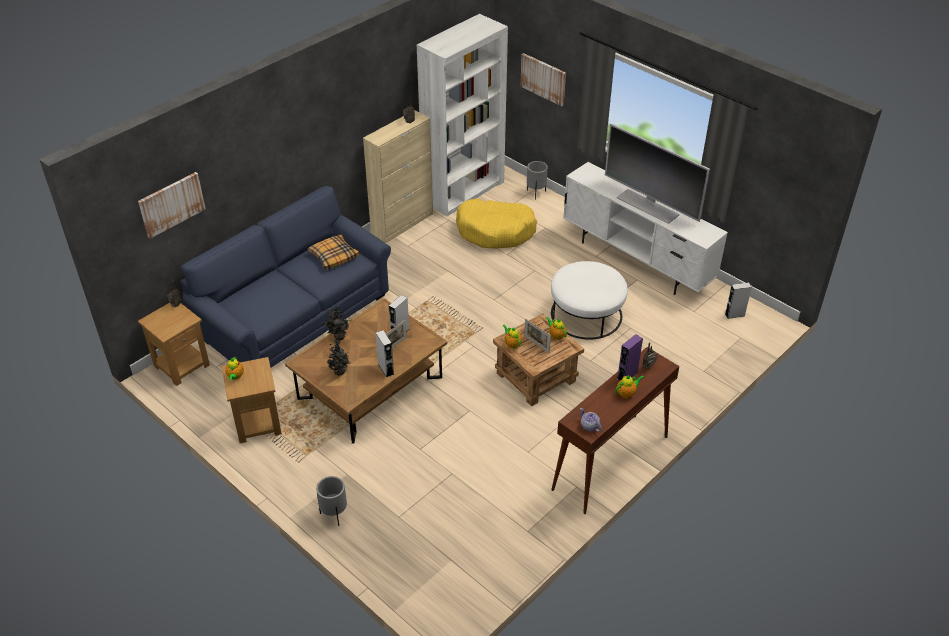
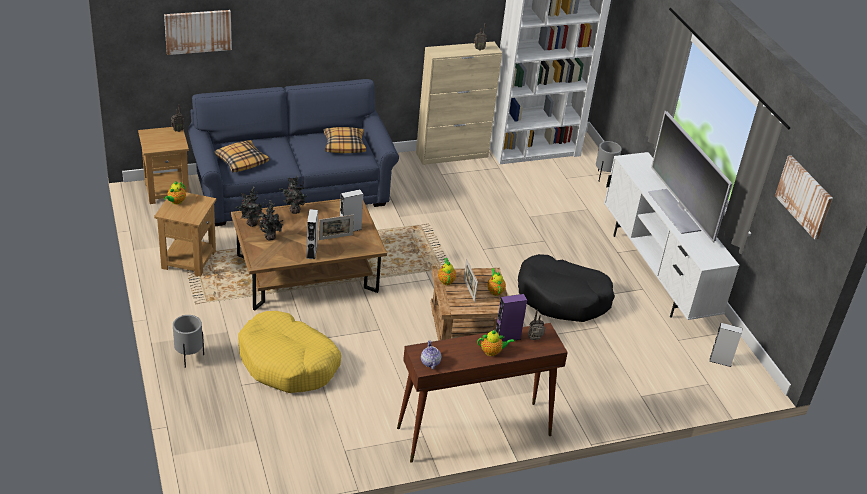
camera: 25 degrees right, 5 degrees down
yellow dog bed [456,199,537,249] -> yellow dog bed moved to [238,311,341,393]
picture [520,53,566,106] -> picture moved to [775,155,833,240]
white ottoman [551,261,628,340] -> black dog bed [518,254,615,322]
none -> pillow [214,140,269,172]
none -> potted plant [235,187,267,227]

